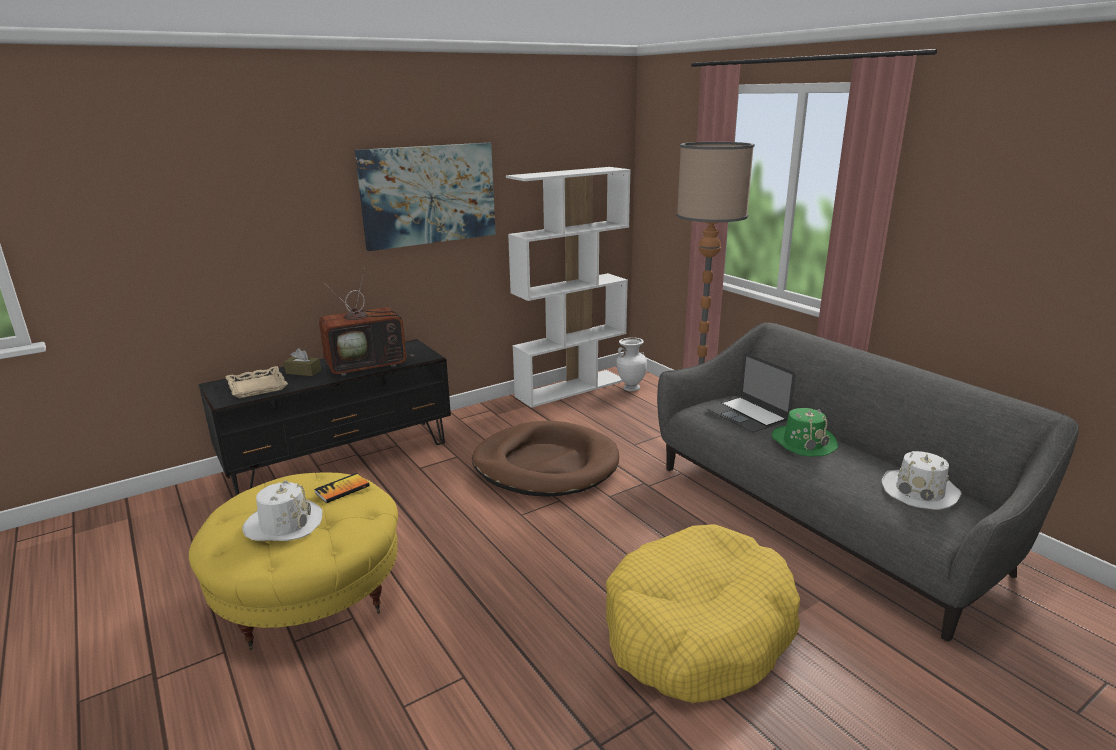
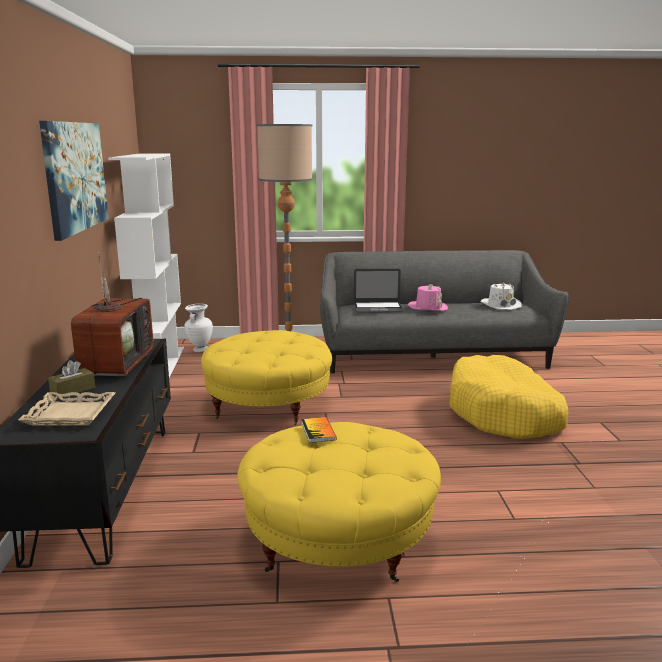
camera: 60 degrees left, 5 degrees down
white hat [242,480,323,541] -> none
brown dog bed [472,420,619,497] -> yellow ottoman [201,330,332,425]
green hat [772,408,838,456] -> pink hat [408,284,448,311]

